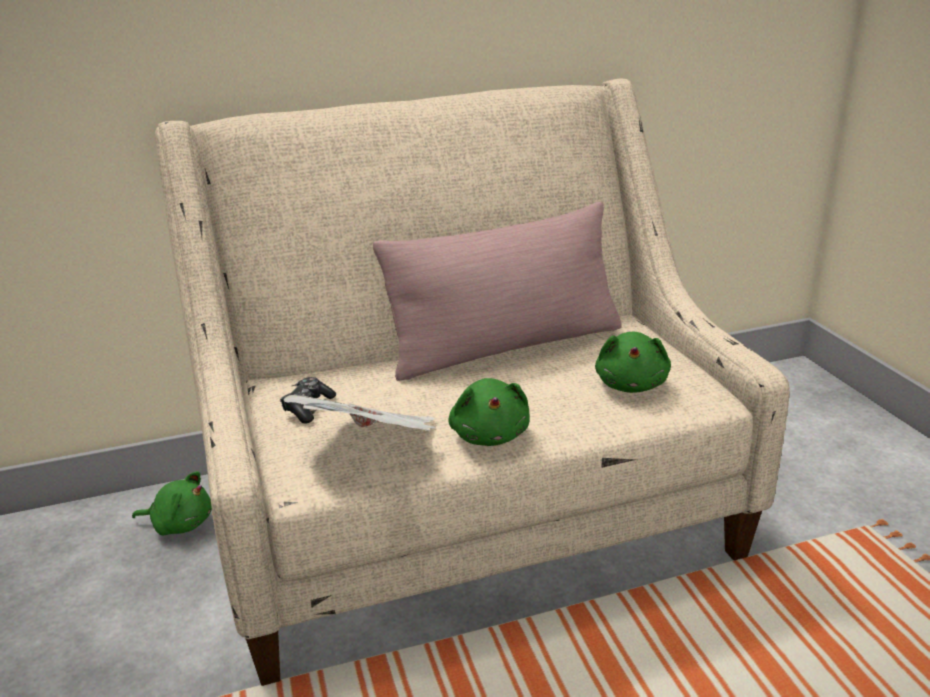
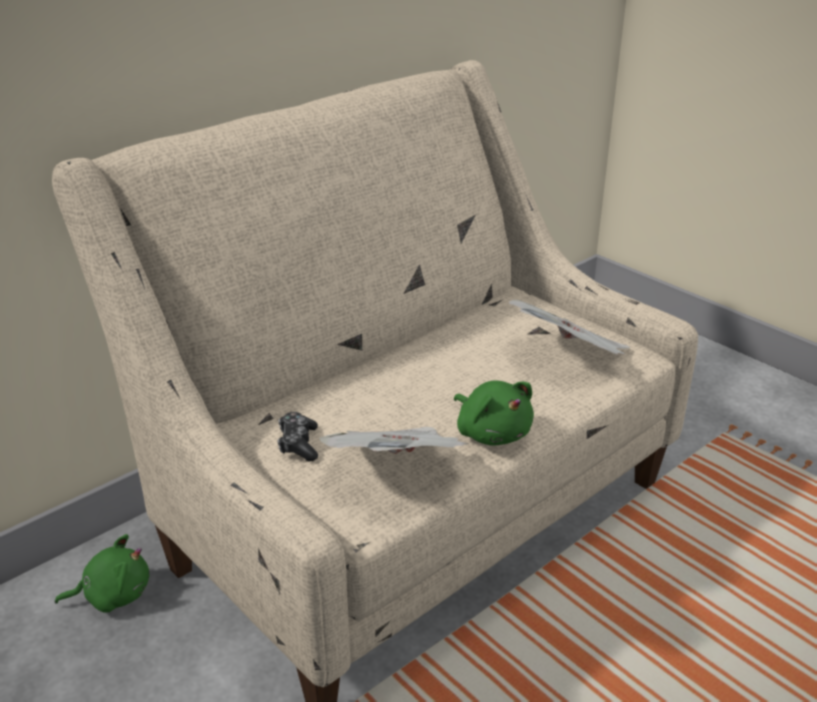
camera: 25 degrees left, 5 degrees up
pink pillow [373,202,622,381] -> none
green plush toy [595,331,671,393] -> newspaper [509,299,630,355]

